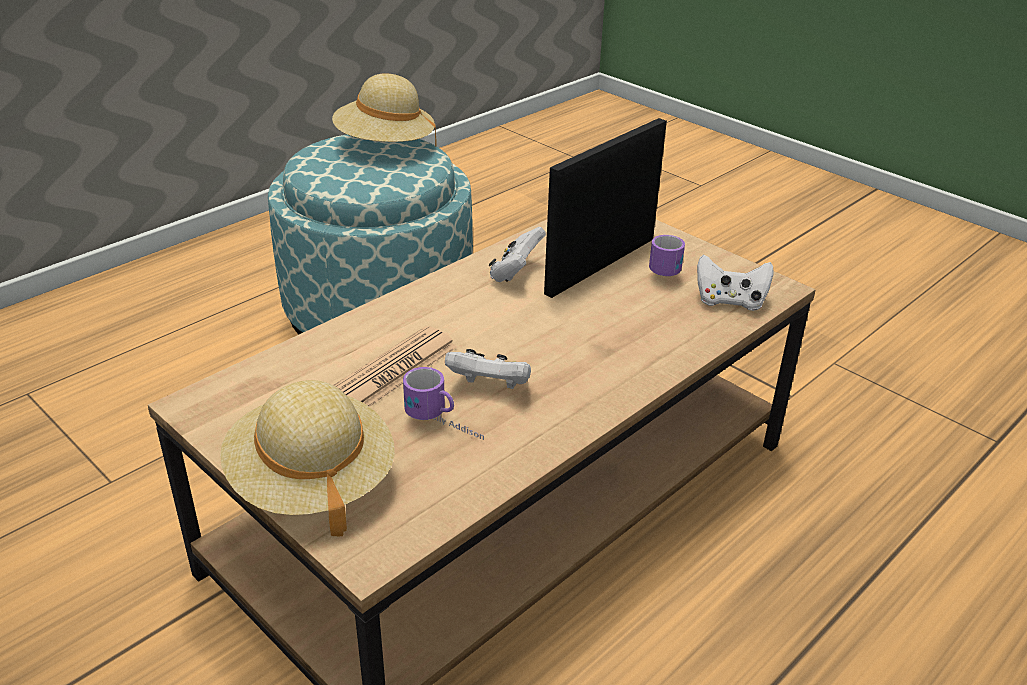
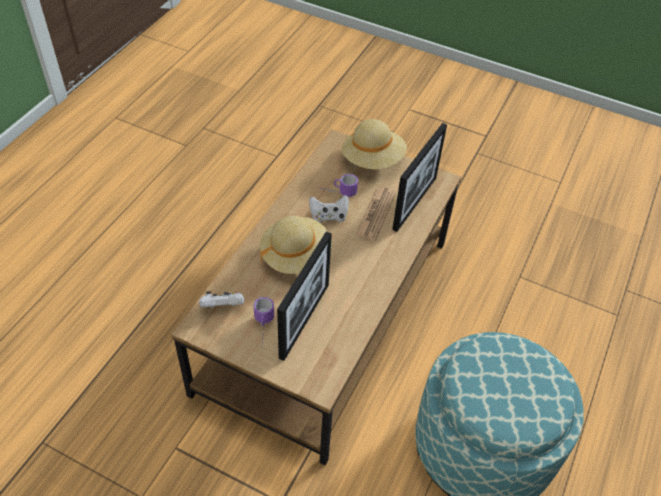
camera: 160 degrees right, 15 degrees up
beige hat [332,74,437,147] -> beige hat moved to [260,216,332,274]
white game controller [489,227,546,282] -> none
none -> picture frame [392,123,447,232]

